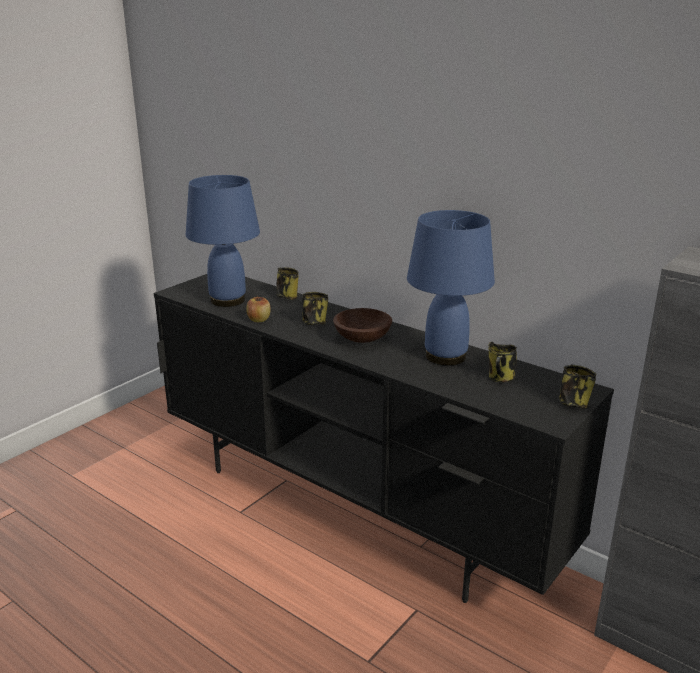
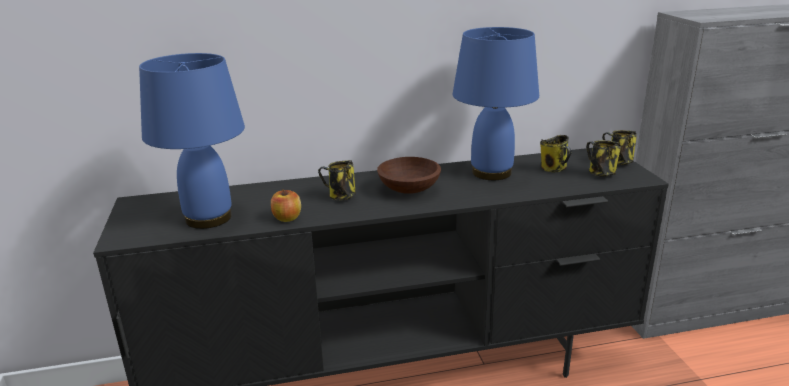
camera: 50 degrees left, 0 degrees up
mug [276,267,299,300] -> mug moved to [586,140,621,176]

